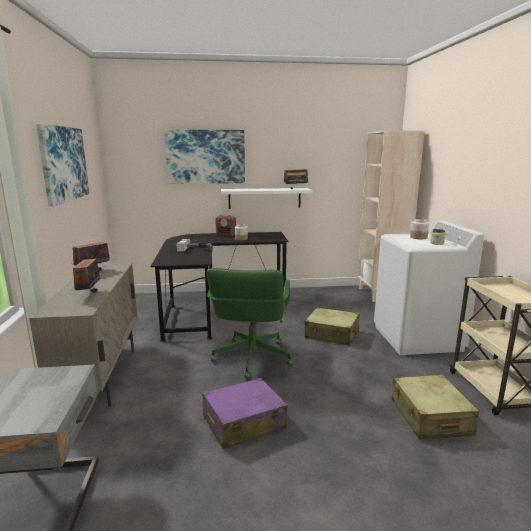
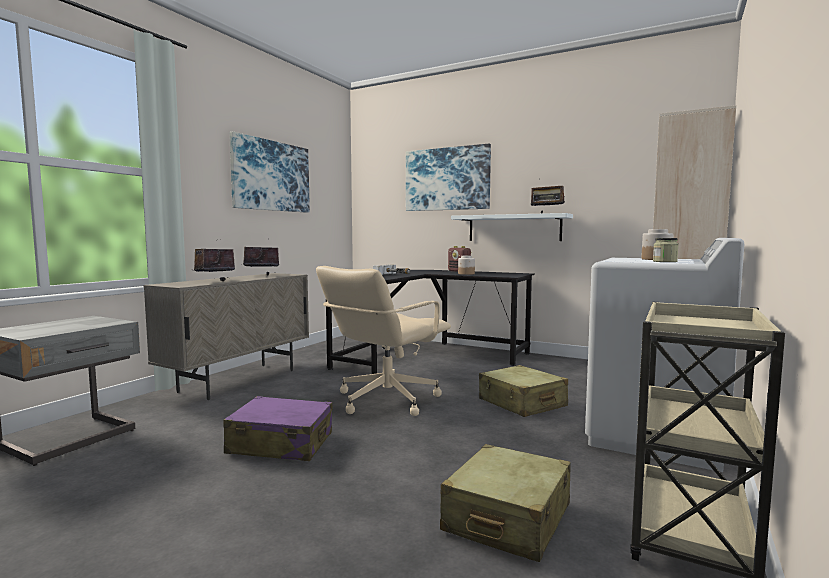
camera: 35 degrees right, 10 degrees down
green office chair [207,268,294,380] -> beige office chair [316,266,451,416]

